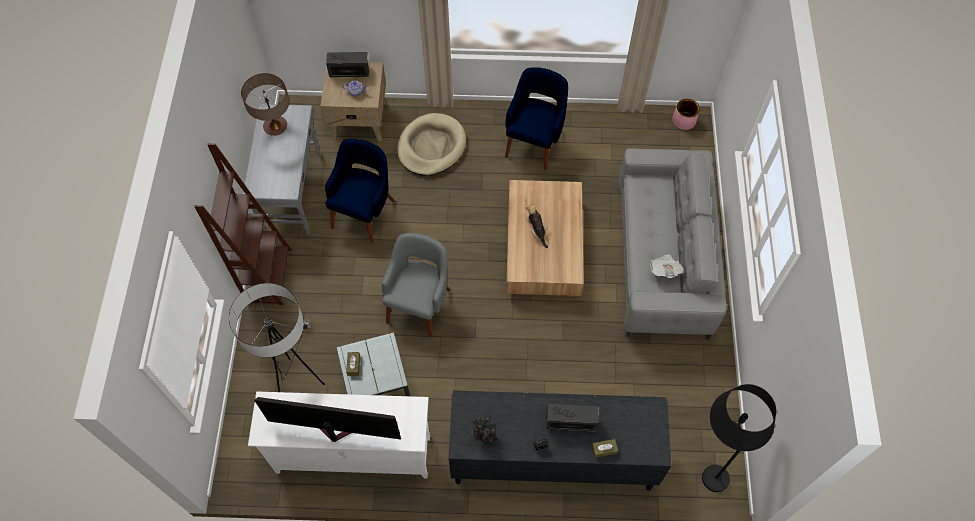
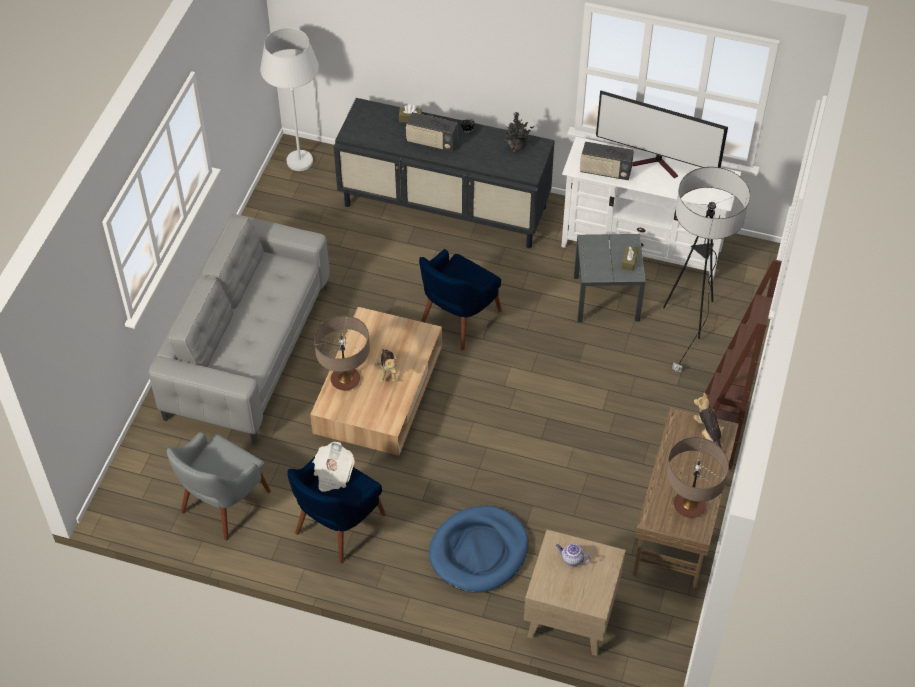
camera: 165 degrees left, 10 degrees down
grey console table [243,104,321,235] -> brown console table [633,407,739,591]
blue armchair [325,139,395,243] -> blue armchair moved to [419,249,502,351]
radio [326,52,370,77] -> radio moved to [580,141,634,180]
grey armchair [382,233,450,338] -> grey armchair moved to [167,432,271,540]
beige dog bed [397,113,466,176] -> blue dog bed [429,505,529,593]
newspaper [650,255,684,278] -> newspaper moved to [313,442,355,492]
pink planter [672,99,700,130] -> none
black floor lamp [702,384,776,492] -> white floor lamp [260,28,319,171]
none -> table lamp [314,316,370,391]
none -> plush toy [694,393,724,451]

